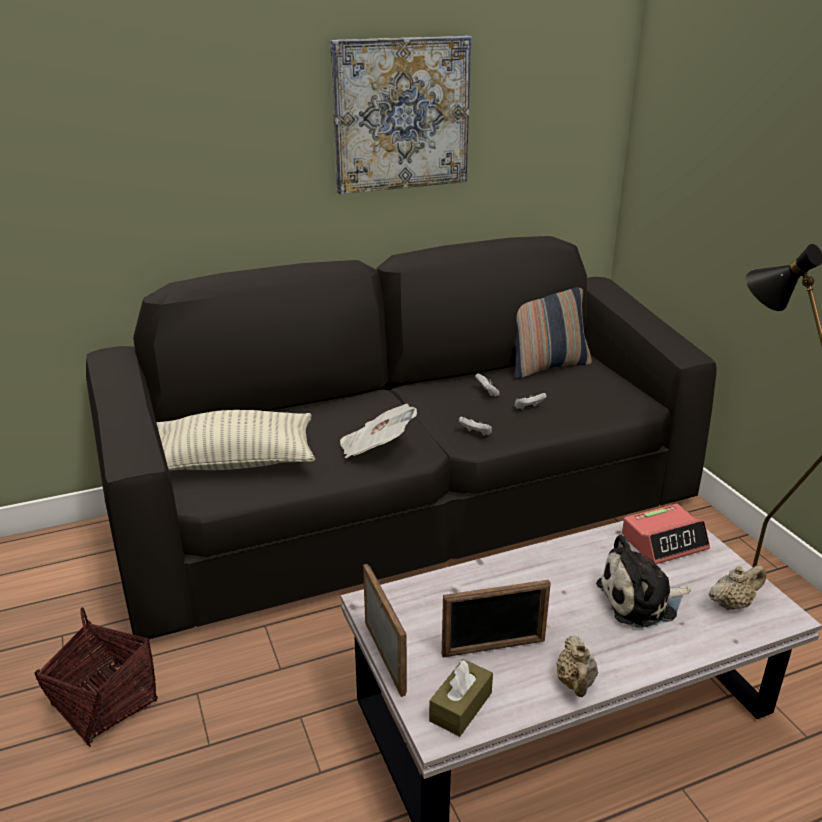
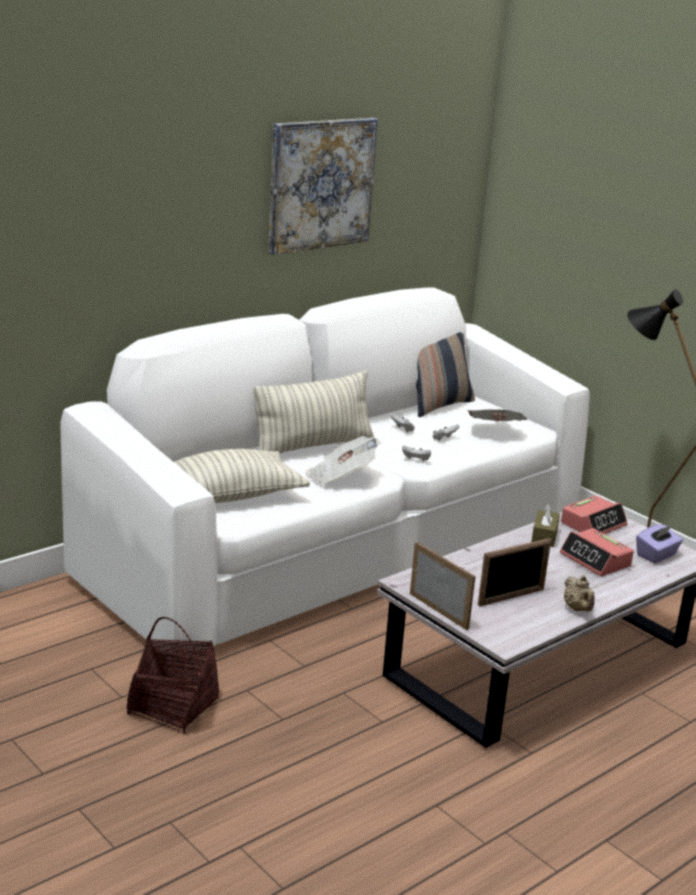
camera: 20 degrees left, 5 degrees down
black sofa [86,236,717,639] -> white sofa [60,287,590,660]
brown tissue box [429,659,493,737] -> brown tissue box moved to [531,504,560,547]
plush toy [596,534,690,628] -> alarm clock [560,528,634,576]
beige teapot [709,565,766,610] -> purple tissue box [636,524,683,563]
none -> pillow [253,370,374,453]
none -> newspaper [467,409,527,421]

